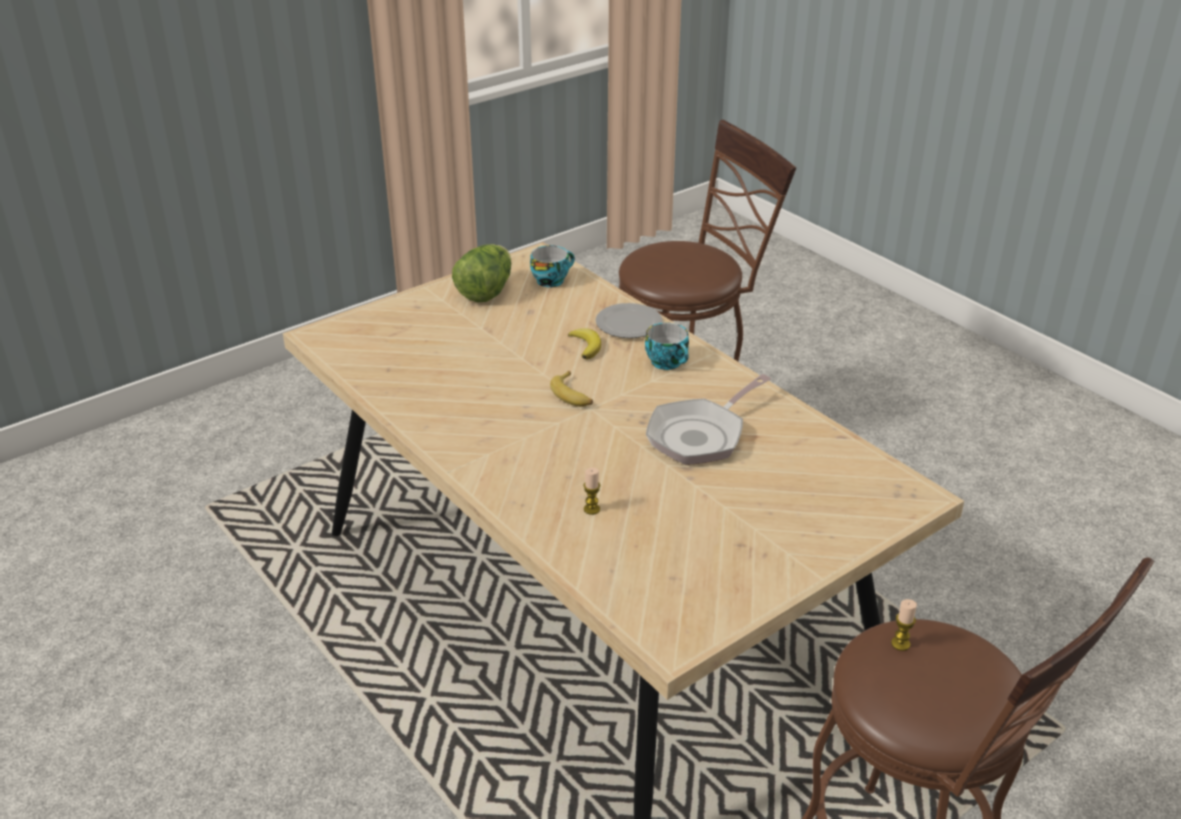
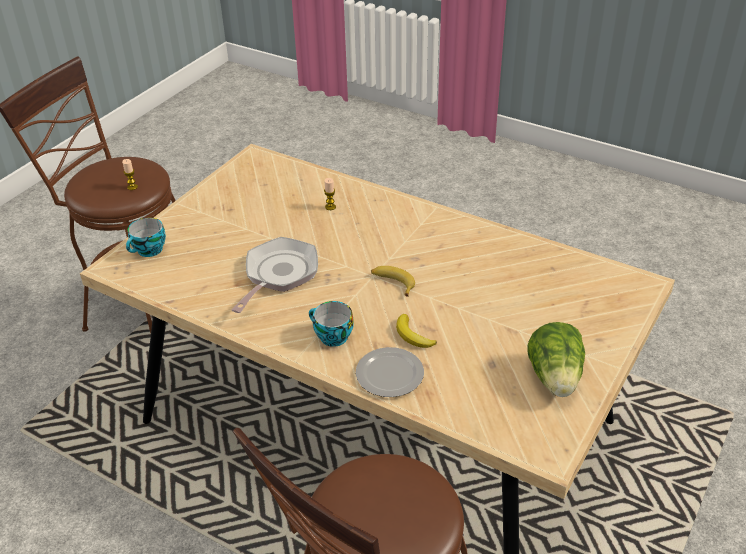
camera: 160 degrees right, 5 degrees up
cup [530,245,575,287] -> cup moved to [126,217,166,257]

